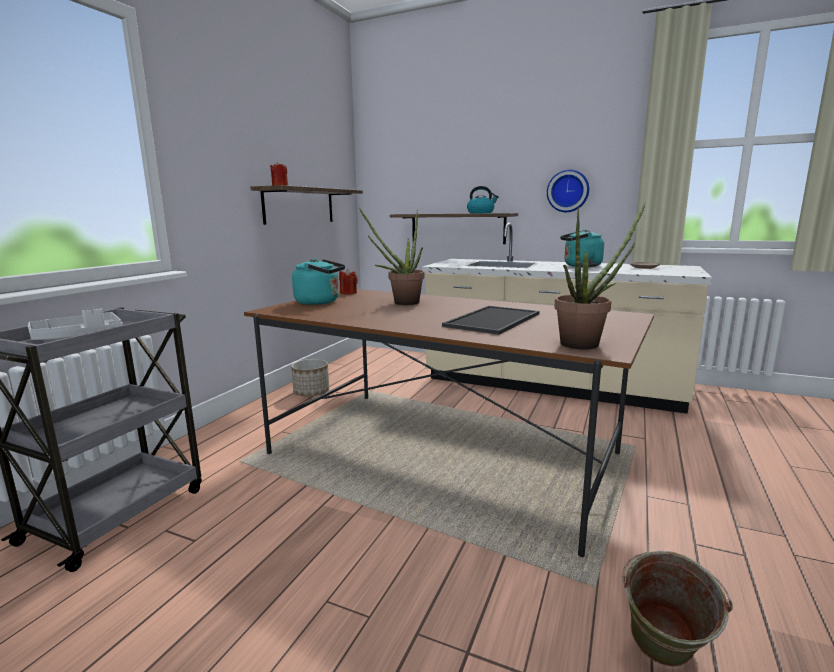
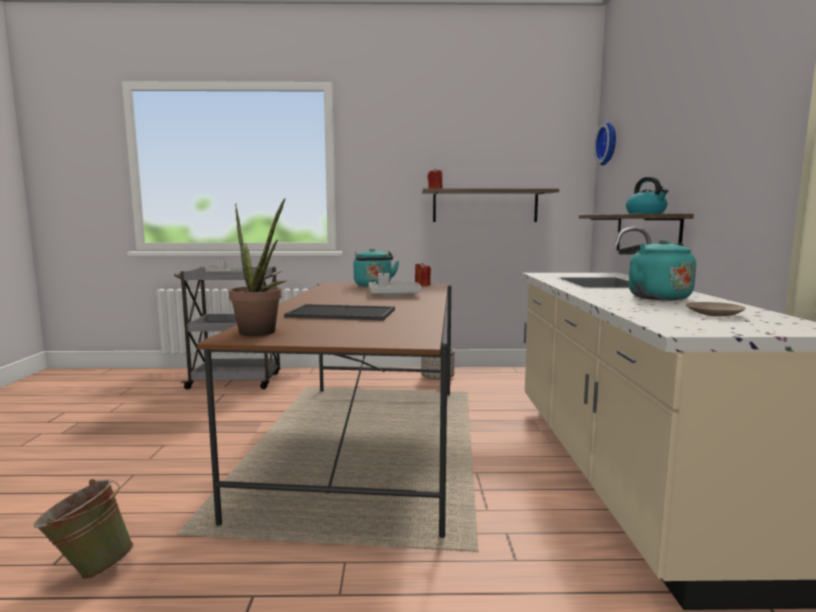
camera: 65 degrees right, 5 degrees down
potted plant [359,208,424,305] -> grey tray [368,273,422,296]
wall clock [547,169,589,212] -> wall clock moved to [594,121,616,165]

